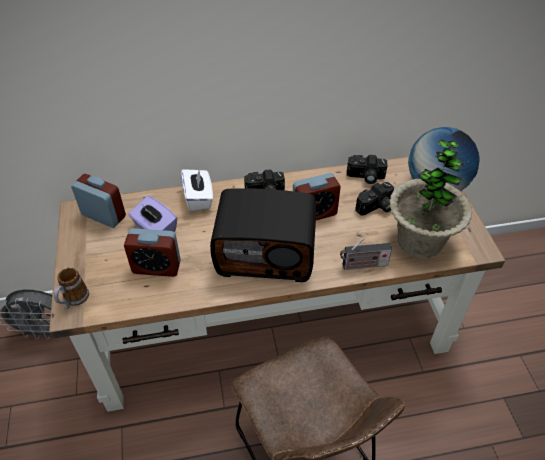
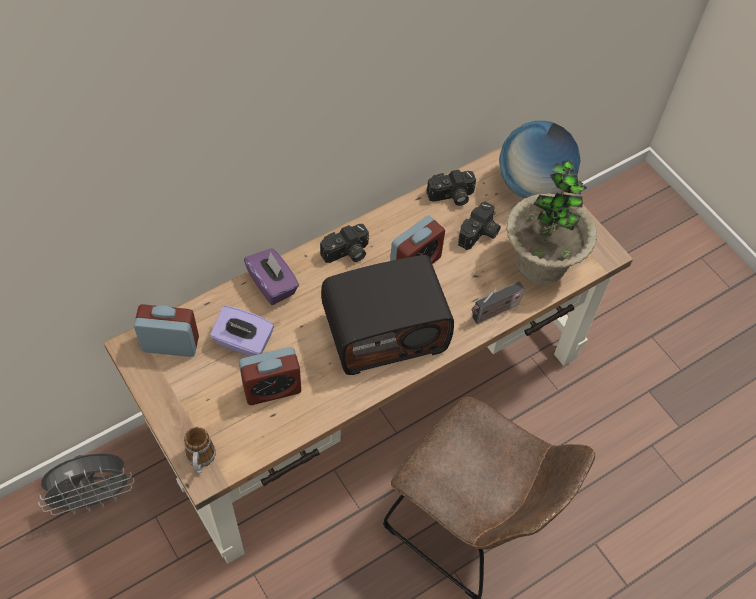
camera: 25 degrees left, 10 degrees up
white tissue box [181,168,213,211] -> purple tissue box [244,248,299,305]

